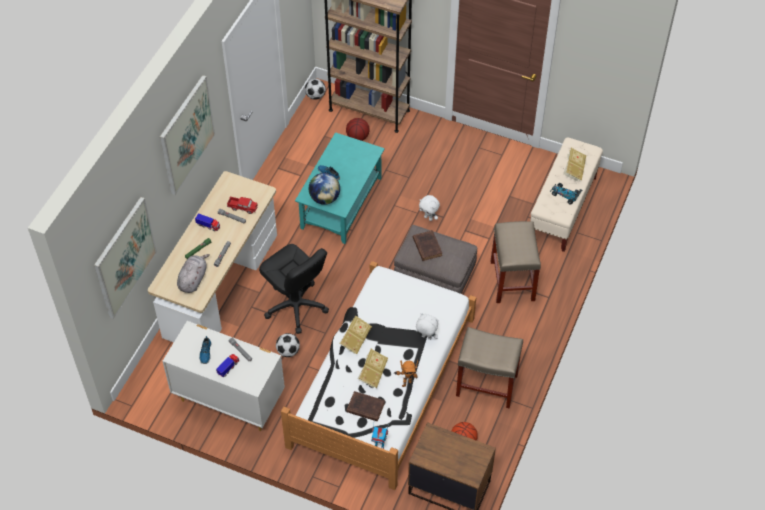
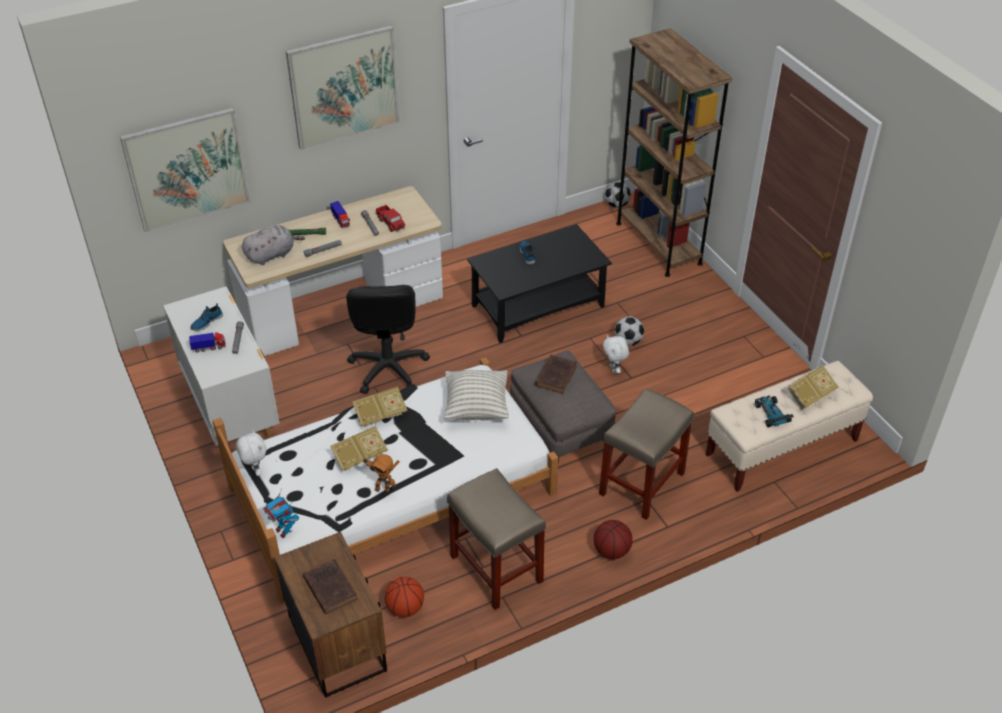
camera: 40 degrees right, 10 degrees down
football [276,333,300,357] -> football moved to [615,316,644,346]
turquoise coffee table [295,132,385,244] -> black coffee table [467,224,612,343]
globe [309,173,340,205] -> none
basketball [346,118,370,141] -> basketball moved to [594,520,632,559]
brown book [346,391,385,422] -> brown book moved to [303,559,357,614]
white plush toy [416,313,438,340] -> white plush toy moved to [236,429,266,476]
none -> pillow [444,370,509,420]

